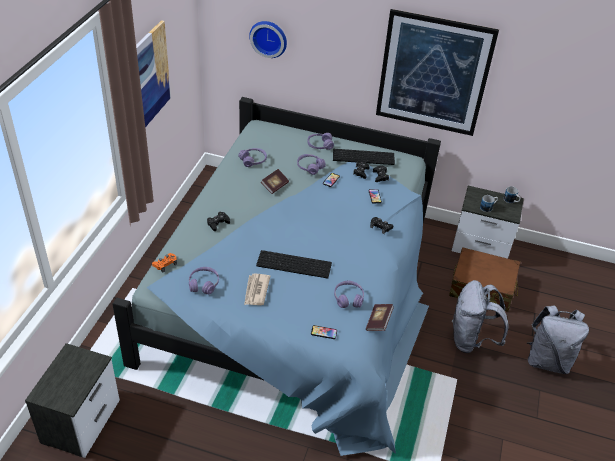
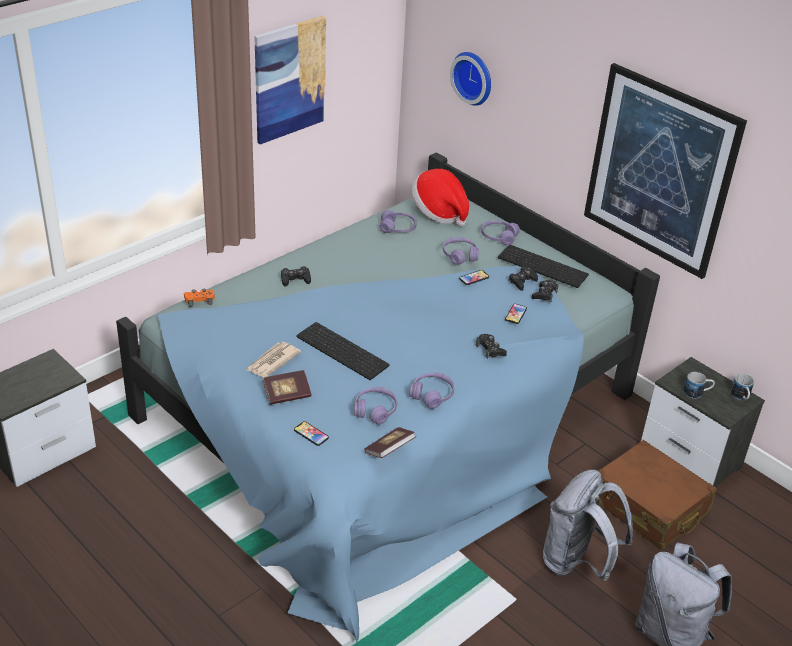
camera: 30 degrees right, 5 degrees down
purple headphones [189,267,219,295] -> purple headphones moved to [410,373,454,409]
book [261,169,289,194] -> book moved to [262,370,311,405]
none -> hat [412,169,469,226]

